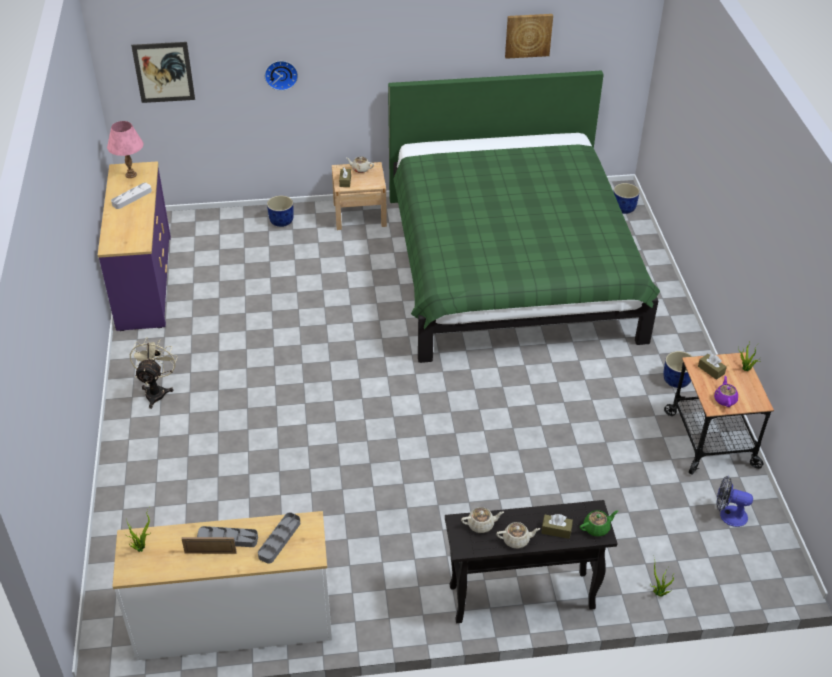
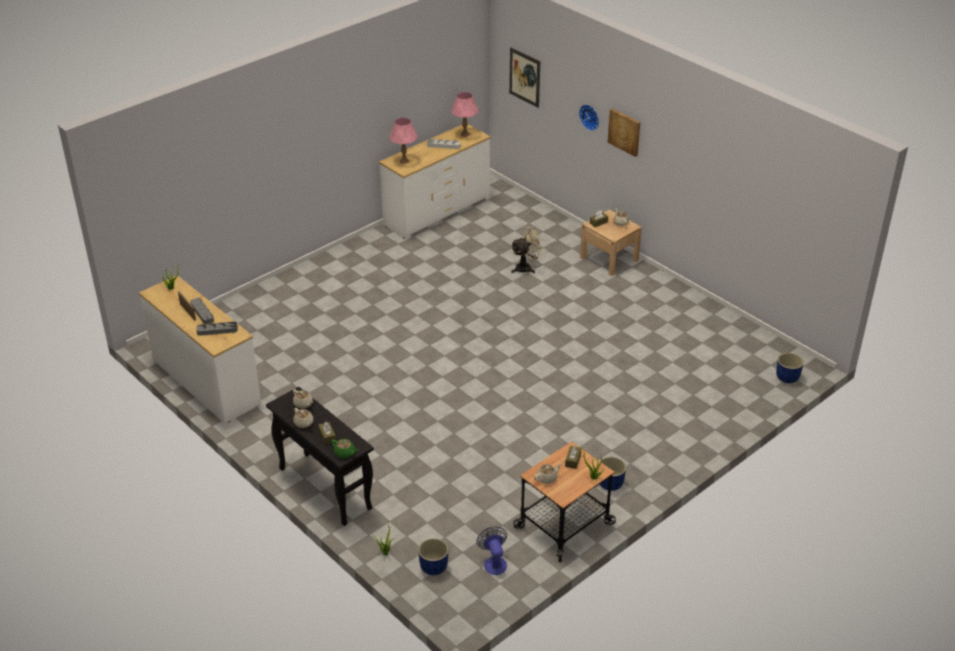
camera: 55 degrees right, 5 degrees down
purple dresser [98,161,171,331] -> white dresser [379,124,491,240]
beige fan [130,337,178,409] -> beige fan moved to [511,226,545,273]
blue planter [267,195,294,227] -> blue planter moved to [418,538,448,575]
green bed [388,71,660,363] -> none
picture [505,14,553,59] -> picture moved to [608,109,640,157]
purple teapot [714,376,738,407] -> beige teapot [534,463,562,484]
none -> pink table lamp [389,118,417,164]

